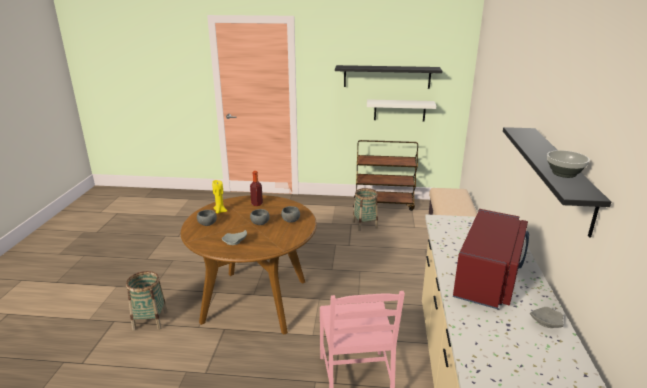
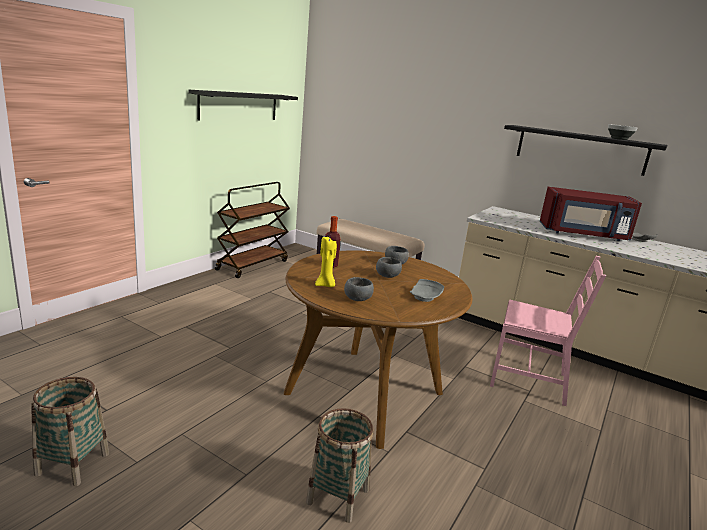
camera: 65 degrees left, 5 degrees down
basket [353,188,378,231] -> basket moved to [31,377,109,486]
white shelf [367,99,436,122] -> none
red microwave [453,209,529,309] -> red microwave turned 135 degrees clockwise [540,187,642,241]

